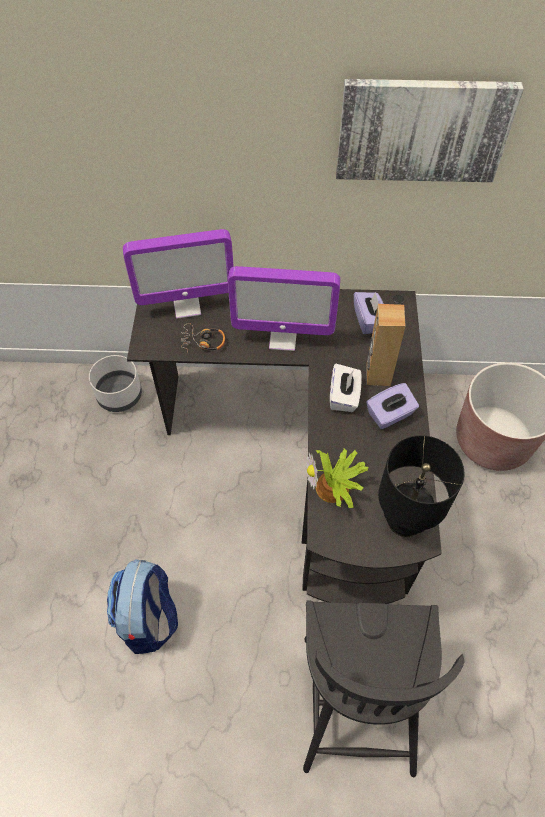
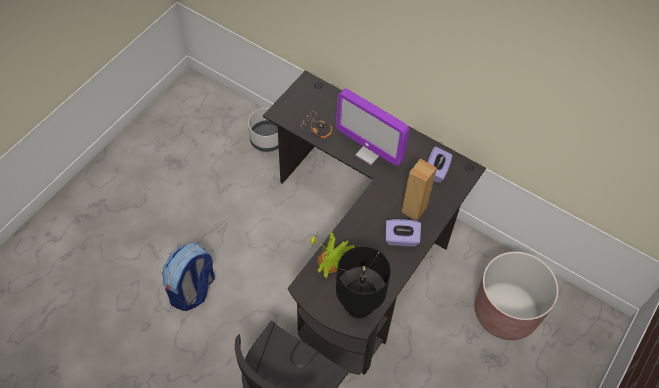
camera: 30 degrees right, 0 degrees up
monitor [123,229,234,319] -> none
white tissue box [330,364,362,412] -> none
picture [336,79,524,182] -> none

